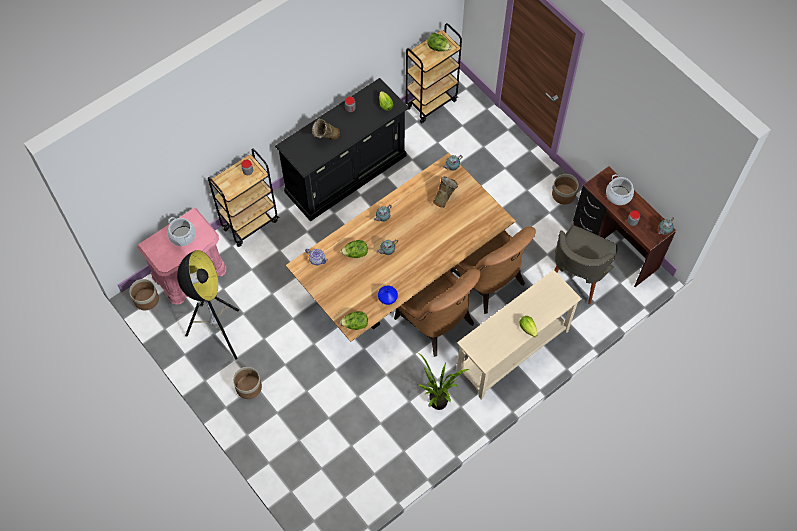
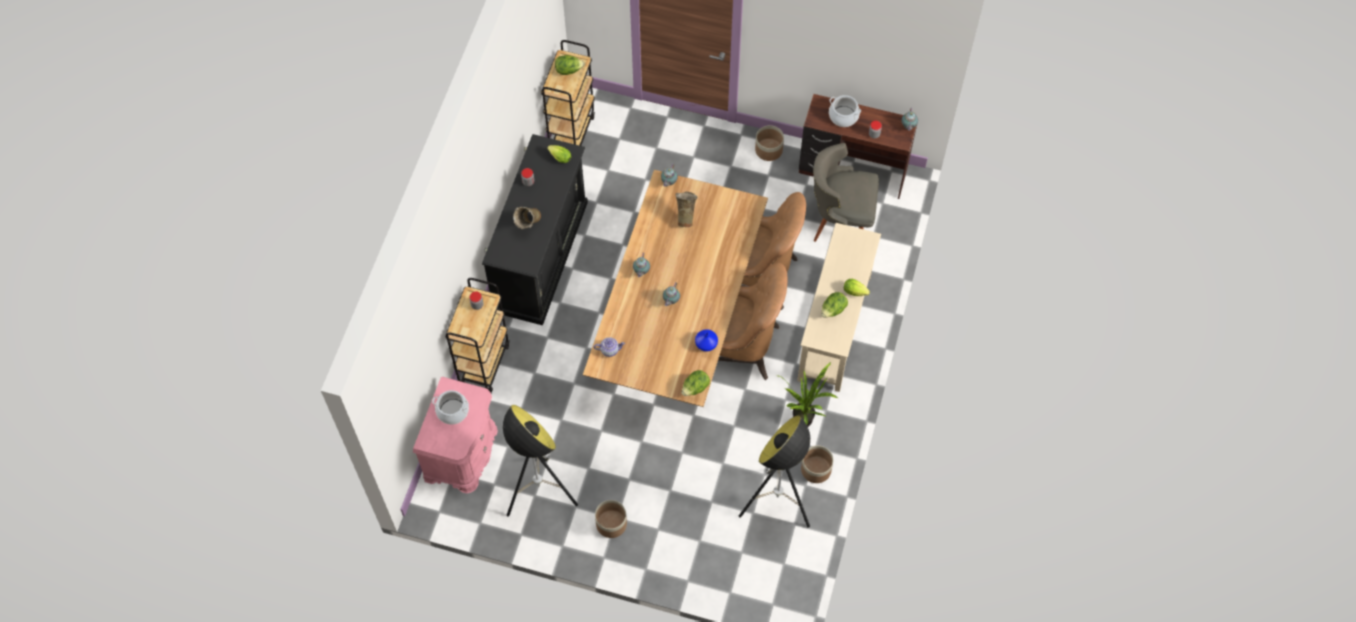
camera: 35 degrees left, 0 degrees up
planter [130,279,159,310] -> planter moved to [801,446,833,483]
lettuce [340,240,368,258] -> lettuce moved to [821,292,848,318]
grey chair [554,226,618,304] -> grey chair turned 105 degrees clockwise [813,143,879,242]
none -> floor lamp [739,415,810,528]

